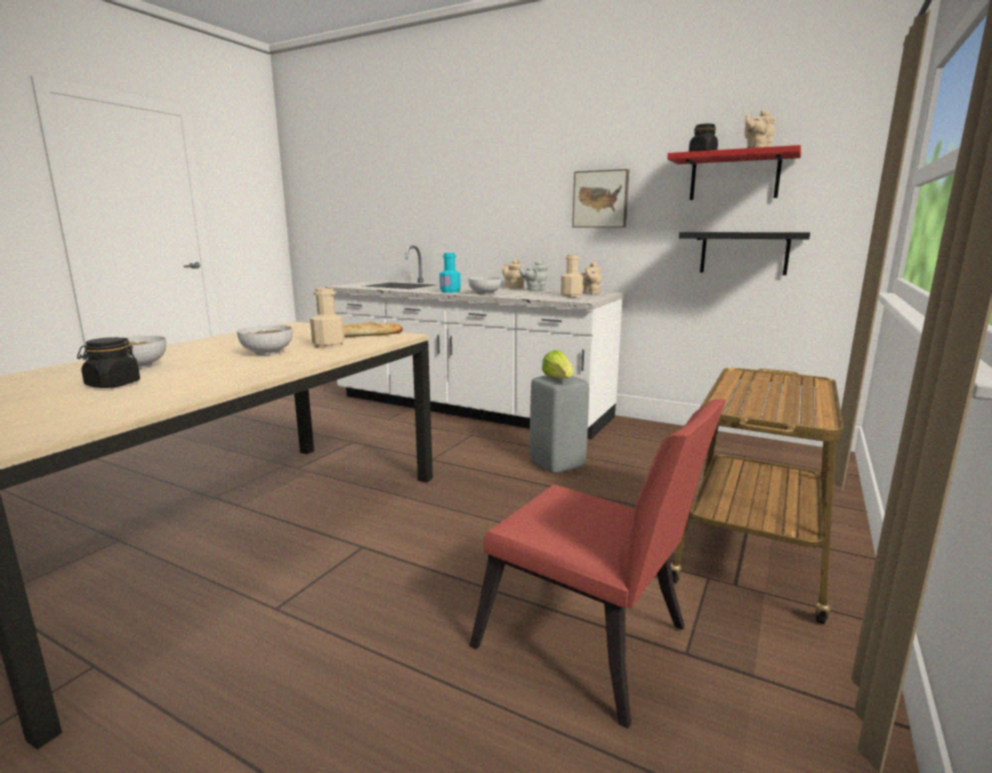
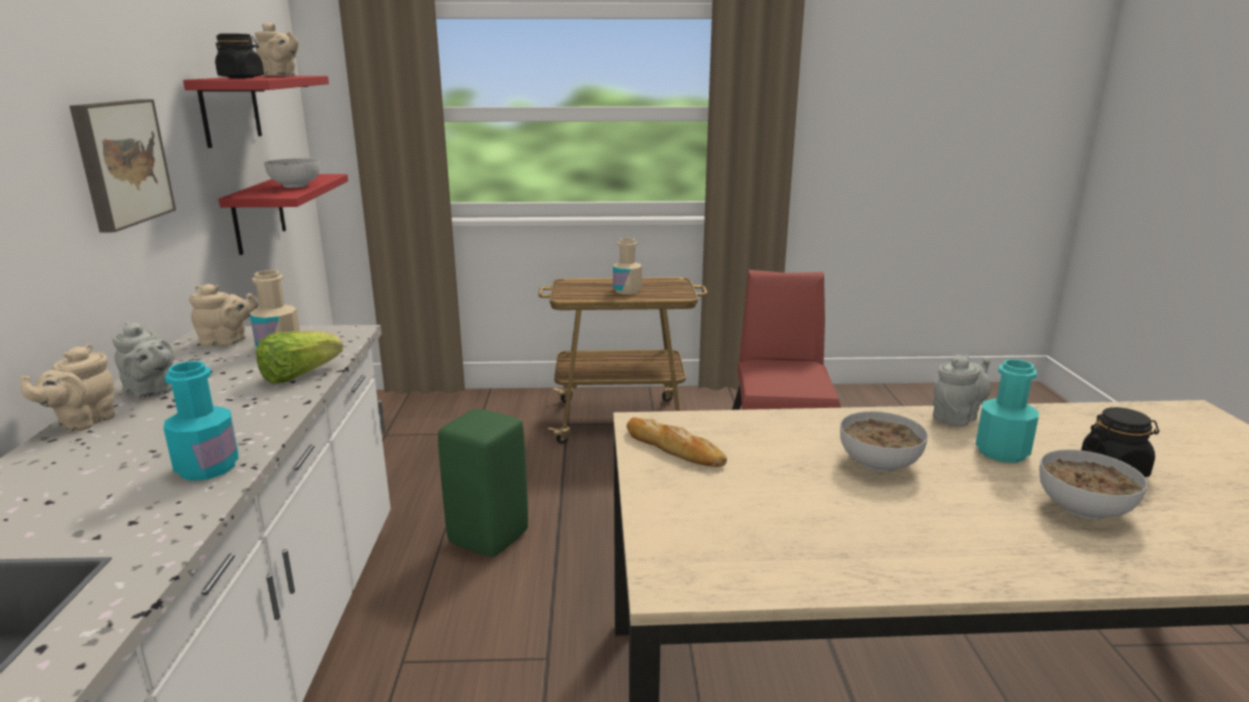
camera: 120 degrees left, 5 degrees up
beige bottle [310,288,345,349] -> beige bottle moved to [613,238,642,294]
bowl [468,277,501,295] -> bowl moved to [264,158,320,188]
grey stool [530,375,589,473] -> green stool [438,409,528,557]
lettuce [542,350,573,378] -> lettuce moved to [256,331,343,384]
black shelf [679,232,810,275] -> red shelf [219,174,348,255]
none -> grey teapot [933,355,991,427]
none -> turquoise bottle [975,359,1039,463]

